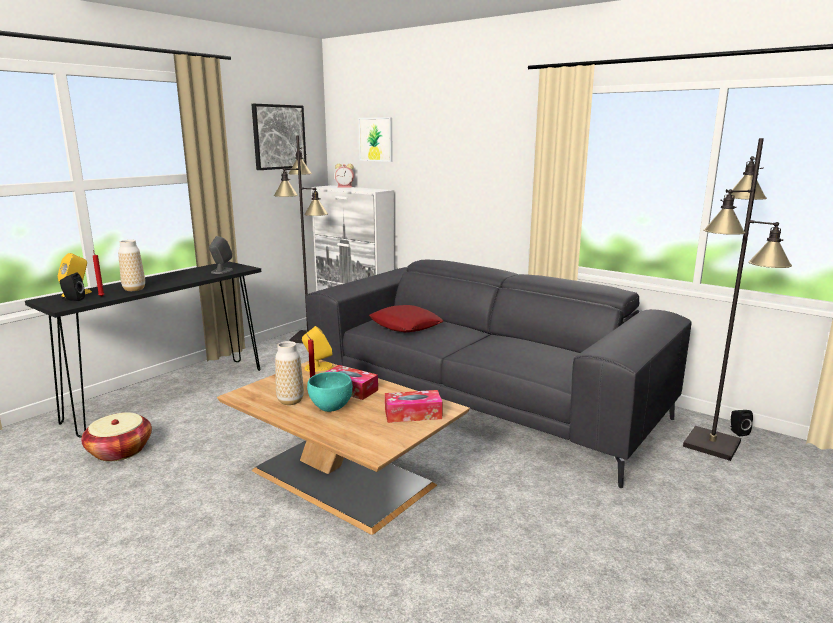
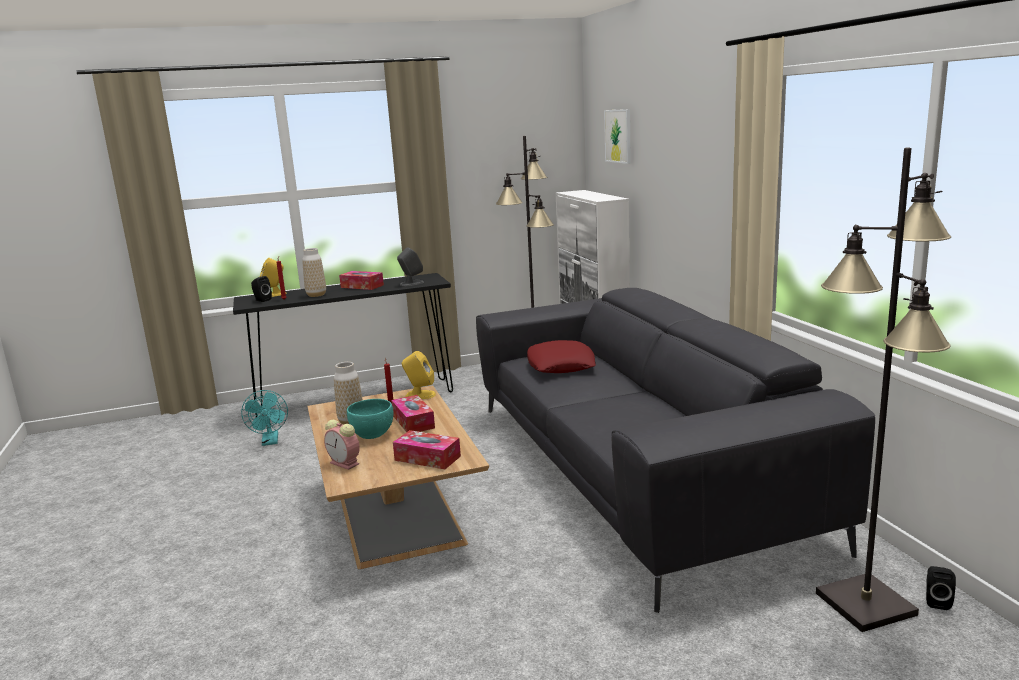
camera: 35 degrees right, 0 degrees up
basket [81,412,152,462] -> turquoise fan [241,390,288,446]
picture [251,104,307,170] -> none
alarm clock [335,164,354,188] -> alarm clock moved to [324,420,360,470]
none -> tissue box [339,271,384,290]

